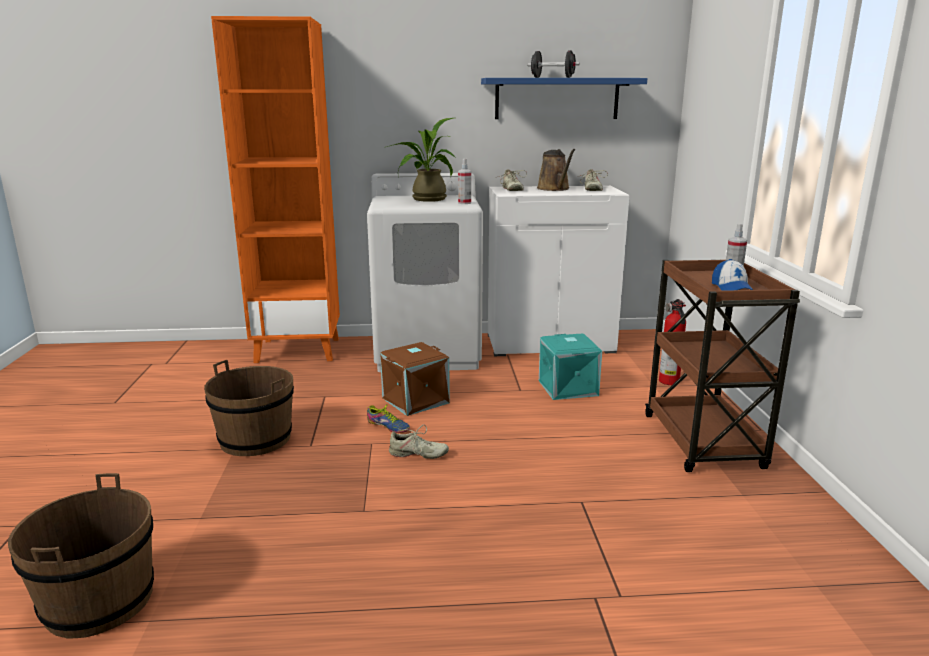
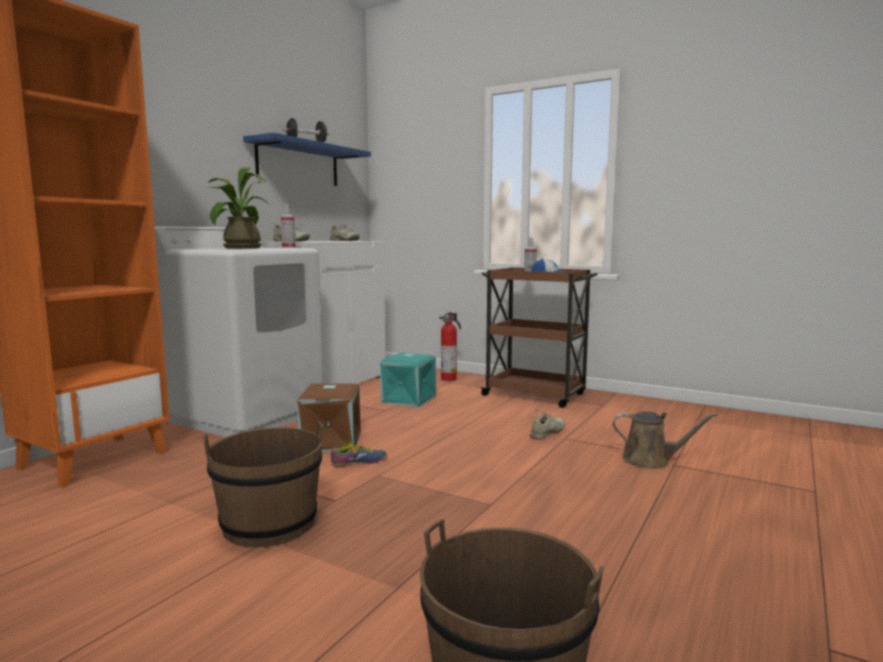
camera: 55 degrees left, 10 degrees down
beige shoe [389,425,449,459] -> beige shoe moved to [528,409,565,440]
brown watering can [537,149,575,191] -> brown watering can moved to [613,412,718,469]

